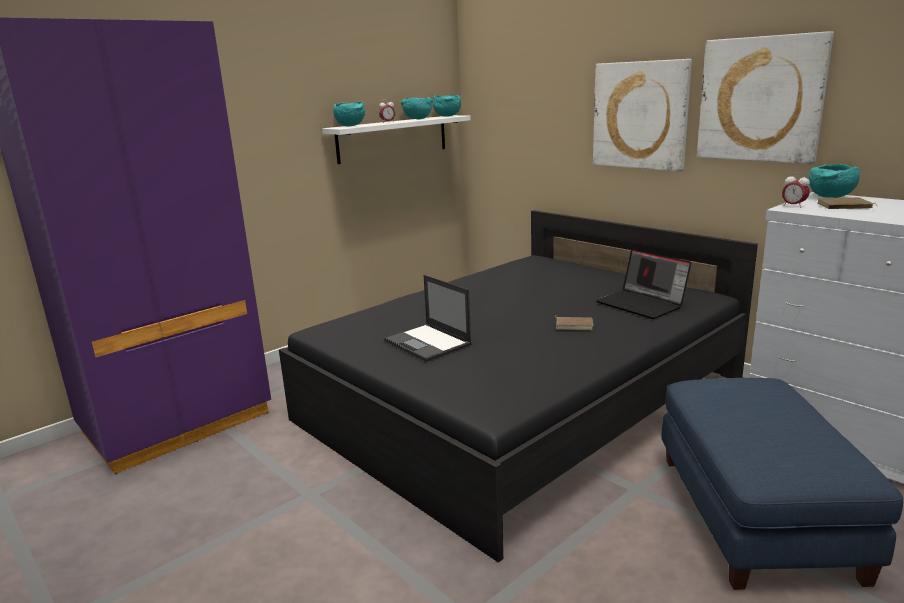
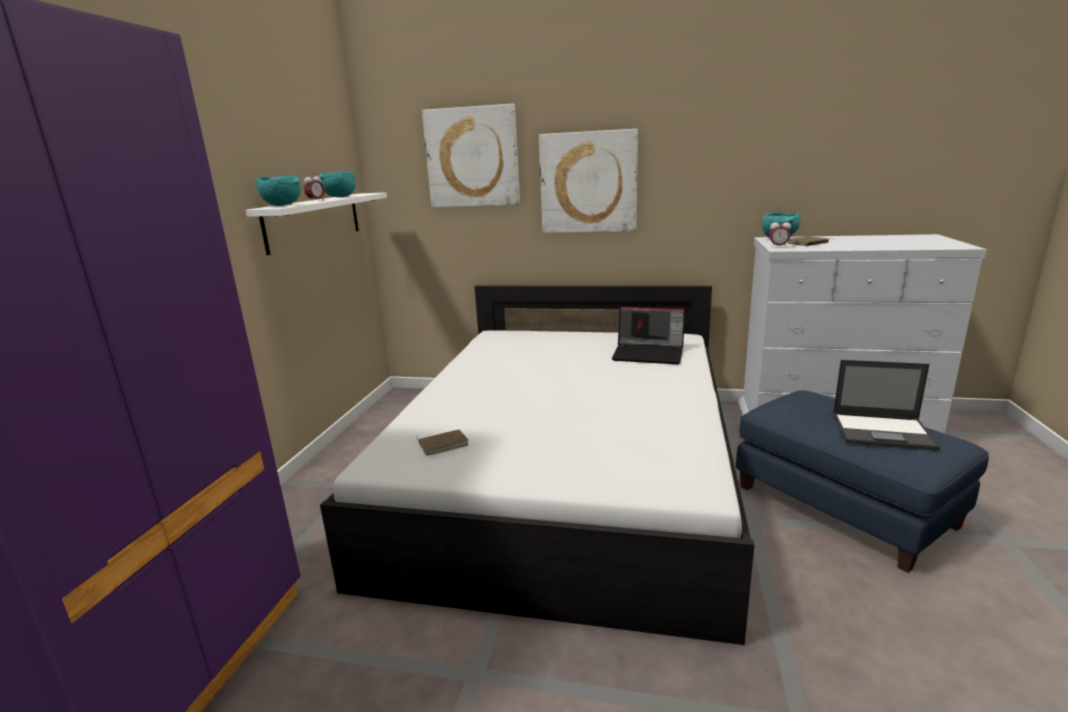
camera: 35 degrees left, 0 degrees up
black bed [279,210,758,563] -> white bed [320,286,754,645]
laptop [384,275,472,362] -> laptop moved to [833,360,940,451]
turquoise bowl [433,95,461,117] -> none
brown book [555,315,593,330] -> brown book moved to [417,429,468,456]
picture [697,31,834,164] -> picture moved to [422,104,520,208]

